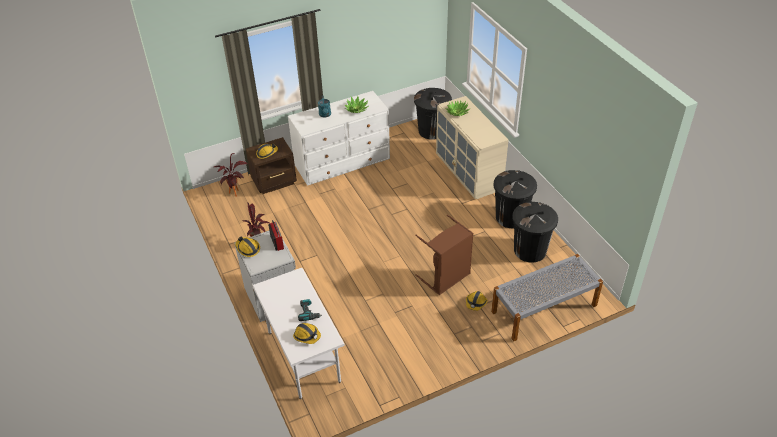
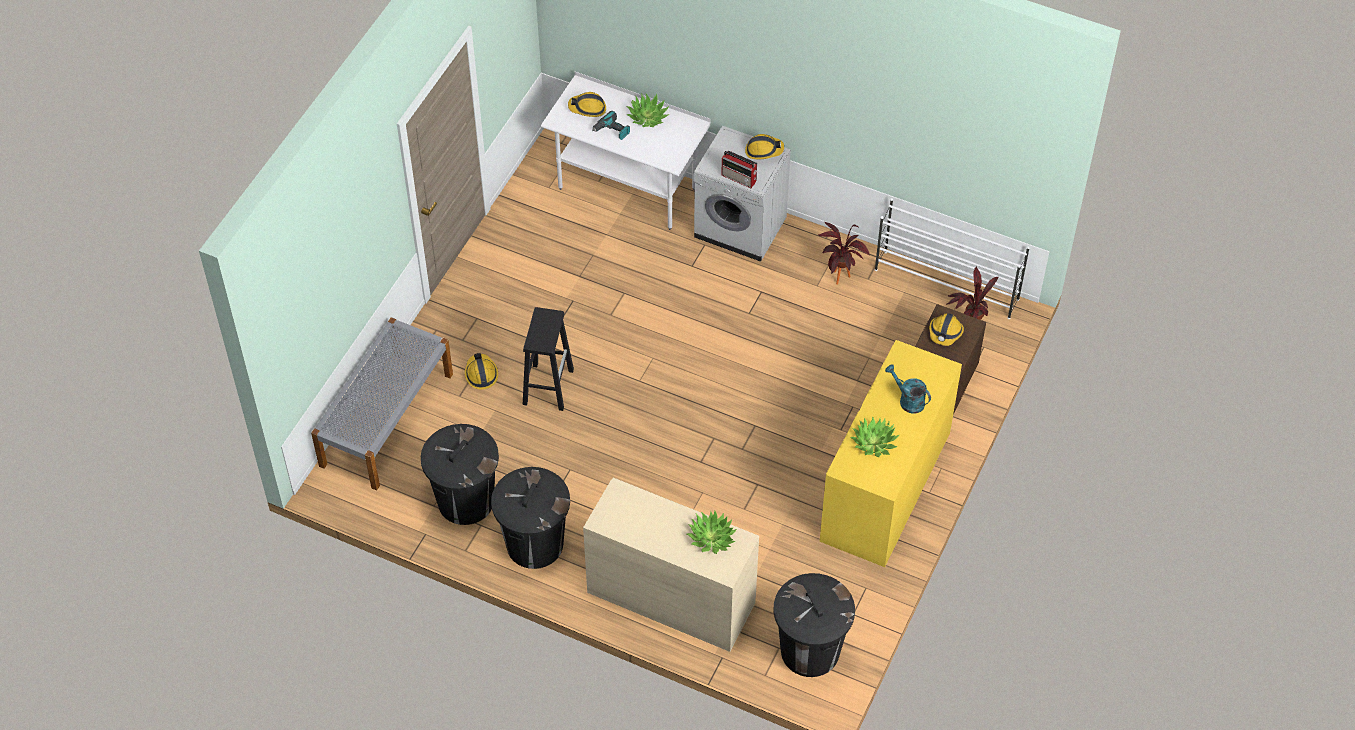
camera: 140 degrees right, 10 degrees up
white dresser [288,91,390,186] -> yellow dresser [820,340,962,567]
brown laundry basket [415,214,474,295] -> black stool [523,307,574,411]
none -> potted plant [626,93,669,127]
none -> white shoe rack [875,198,1030,319]

